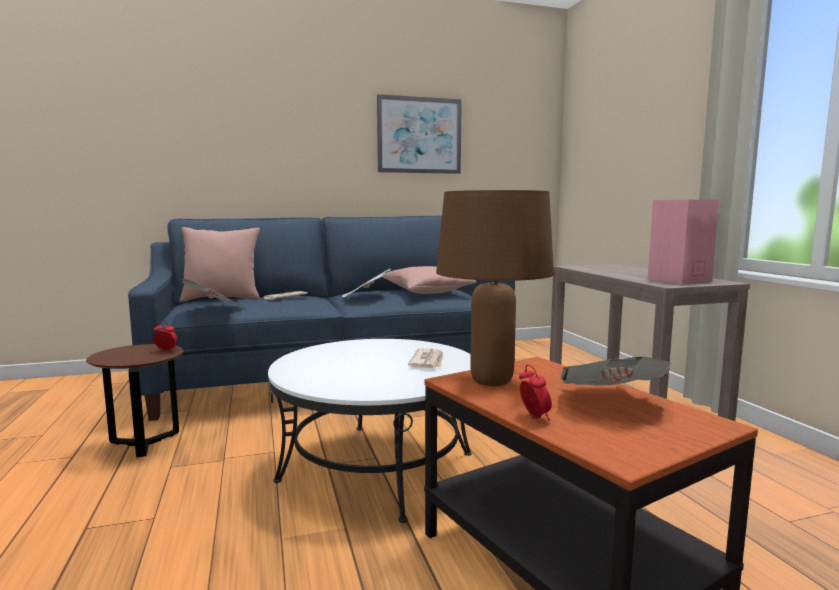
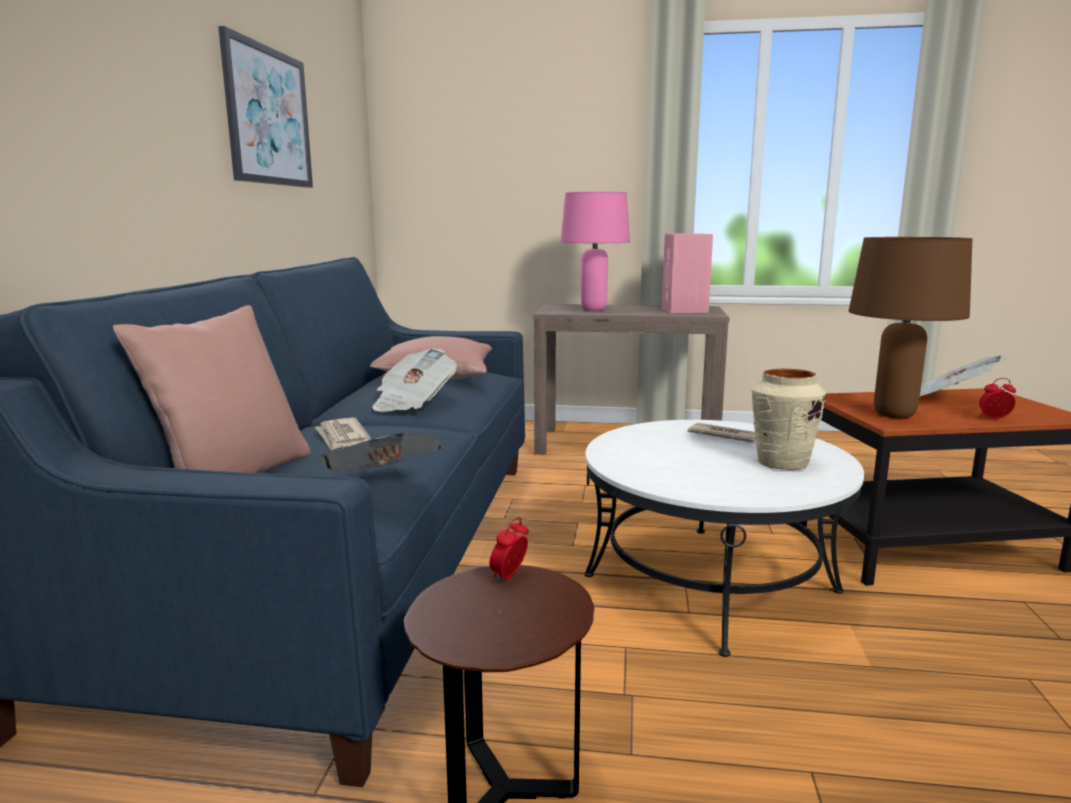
camera: 65 degrees left, 5 degrees up
none -> pink table lamp [561,192,630,311]
none -> beige vase [752,369,826,470]

